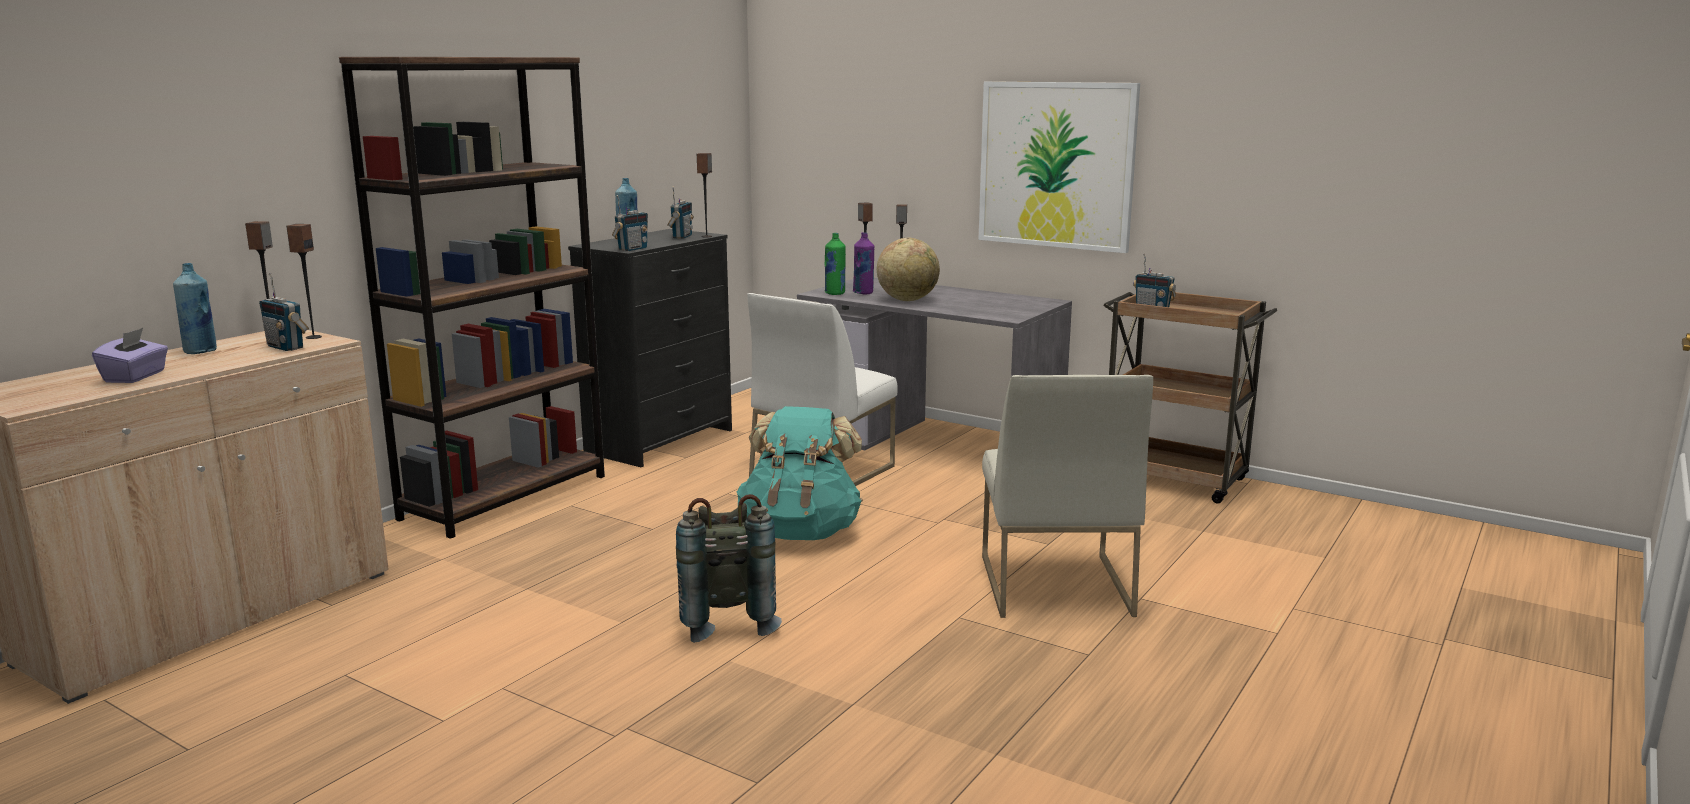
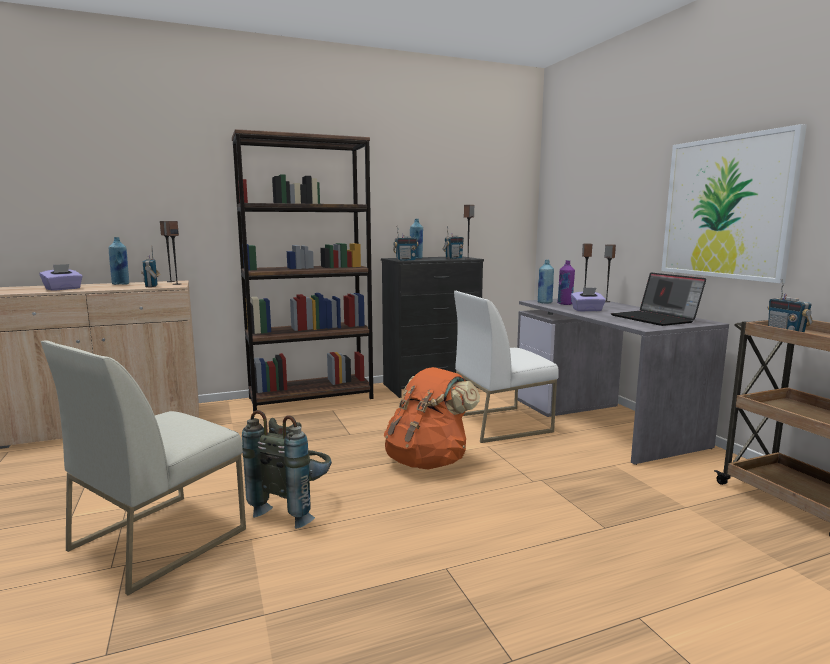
camera: 35 degrees right, 5 degrees down
turquoise backpack [737,406,863,540] -> orange backpack [384,367,480,470]
green bottle [824,233,846,295] -> blue bottle [538,260,554,304]
globe [877,238,940,301] -> purple tissue box [571,287,606,311]
white chair [982,375,1153,618] -> white chair moved to [41,340,246,595]
none -> laptop [611,273,706,326]

